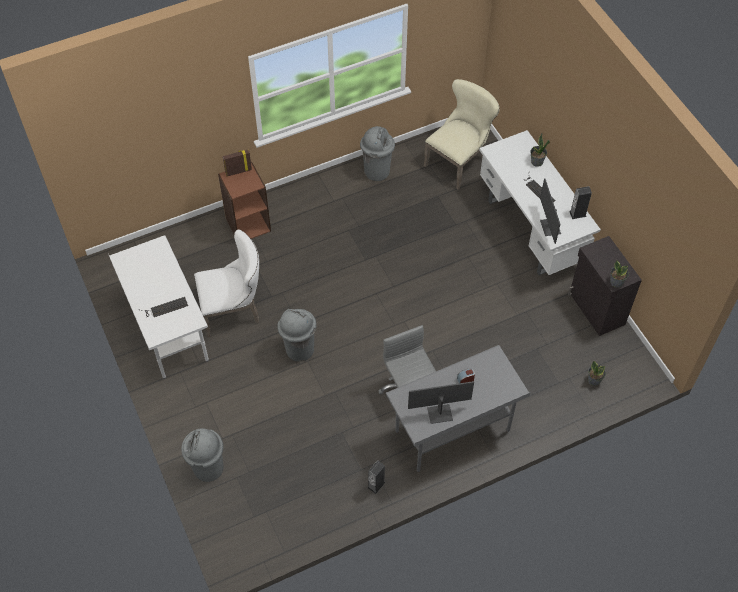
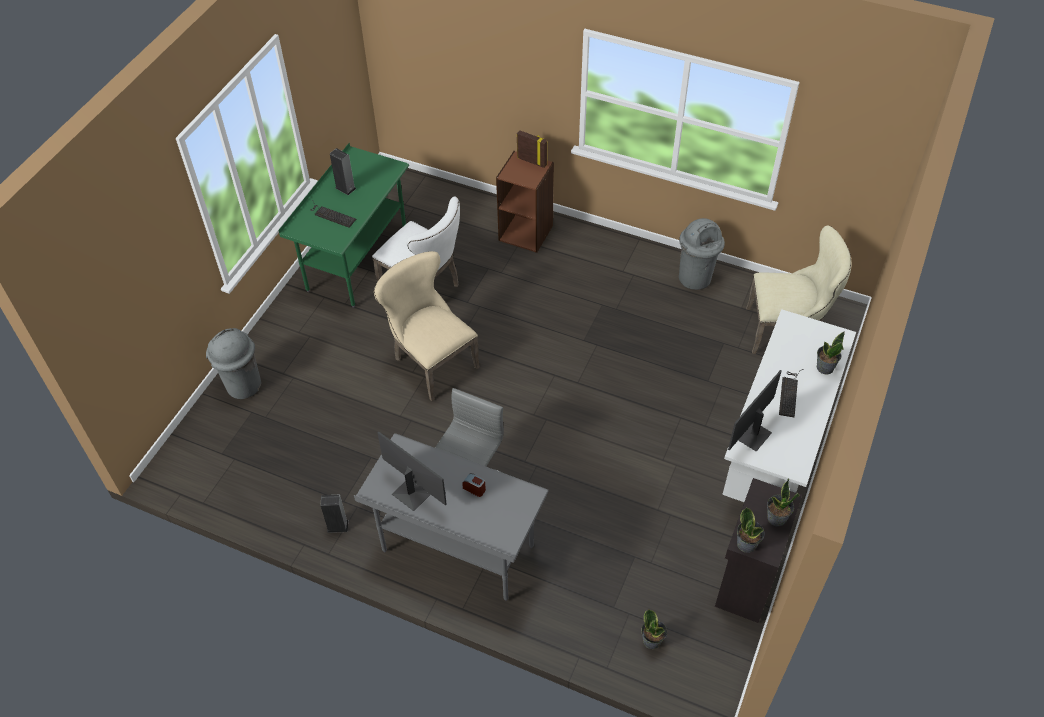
camera: 50 degrees right, 5 degrees down
white desk [108,236,209,379] -> green desk [278,143,409,308]
grey trash can [277,309,317,362] -> beige chair [374,251,480,401]
speaker [569,186,592,219] -> speaker moved to [330,148,356,195]
none -> potted plant [767,478,800,526]

